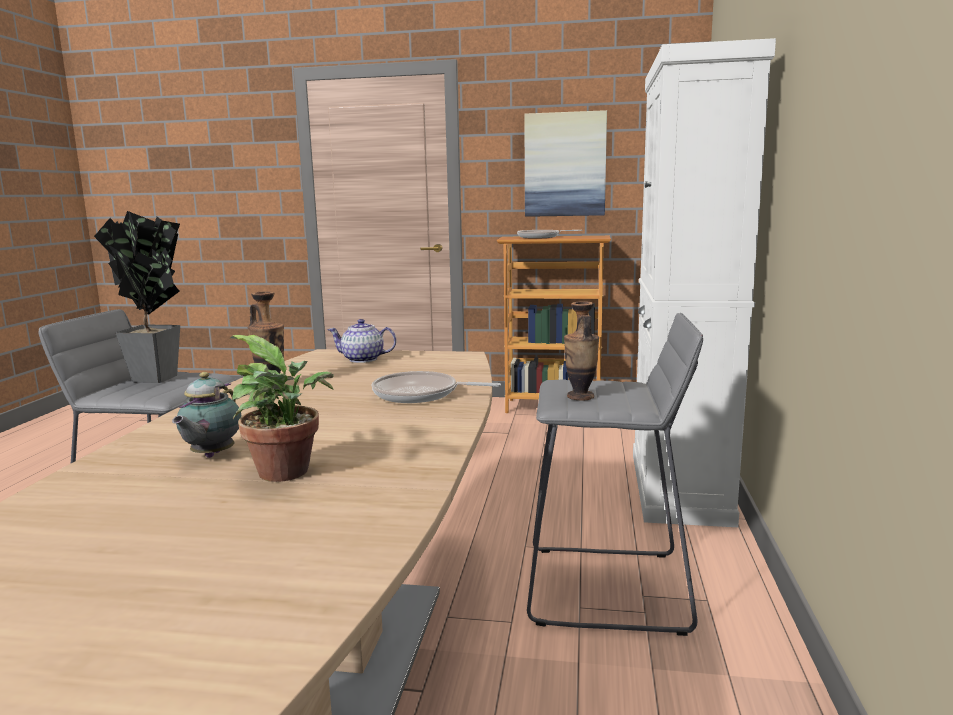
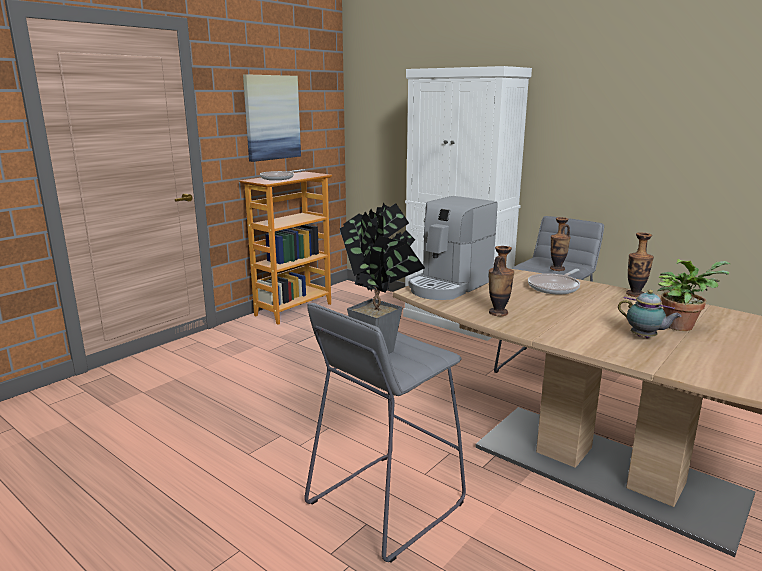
camera: 60 degrees left, 5 degrees up
teapot [328,319,396,363] -> coffee machine [409,196,497,300]
none -> vase [626,233,654,297]

